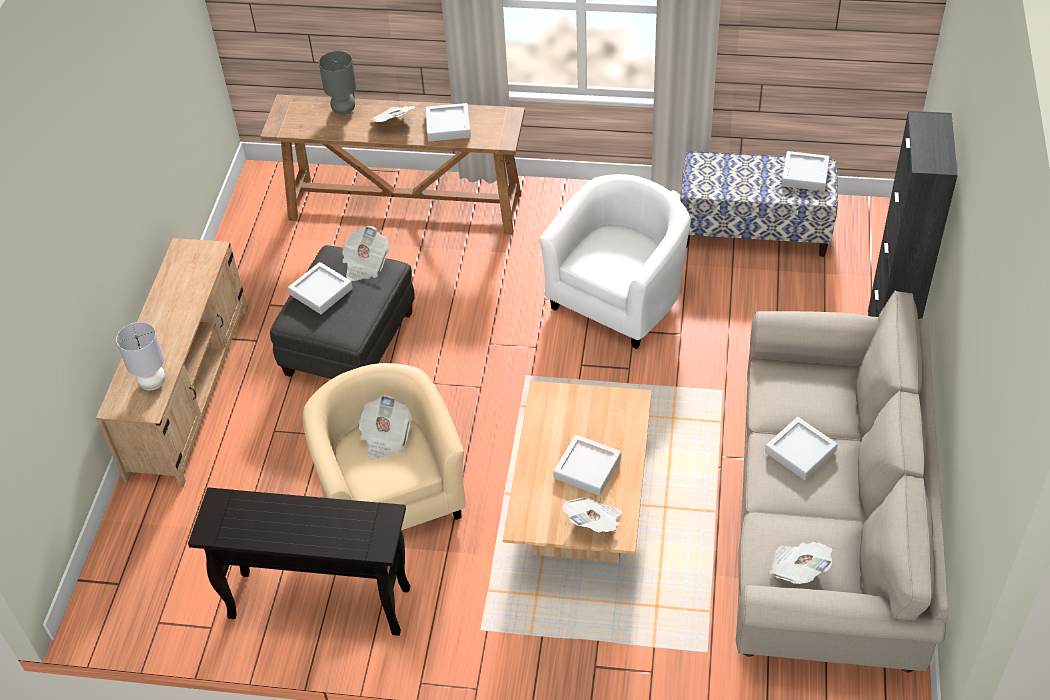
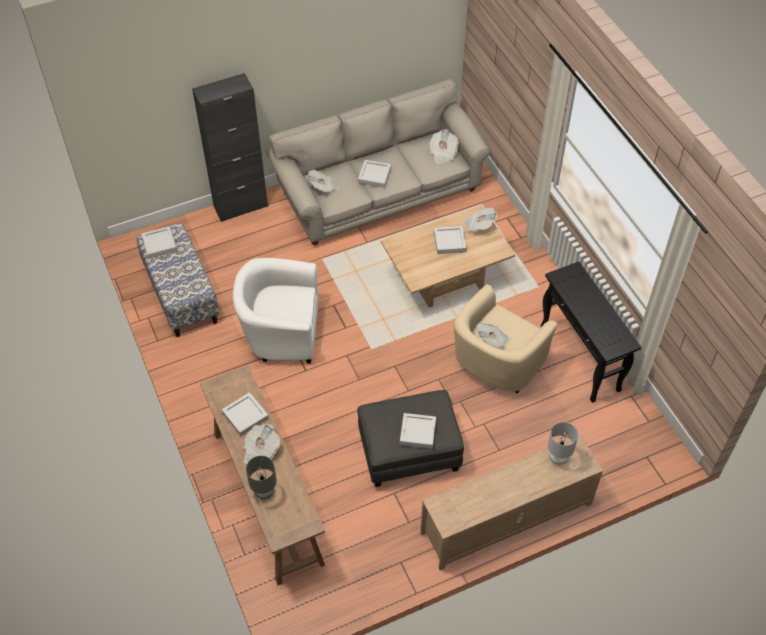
camera: 125 degrees left, 5 degrees up
newspaper [342,226,390,281] -> newspaper moved to [306,170,339,193]

